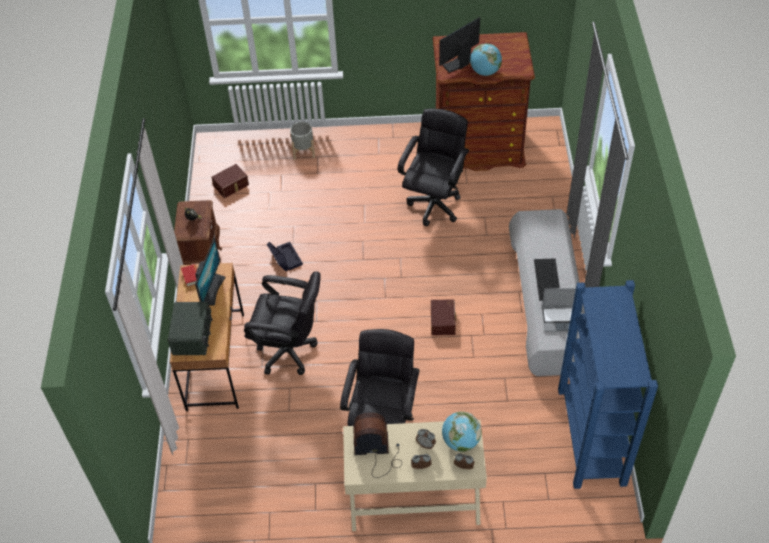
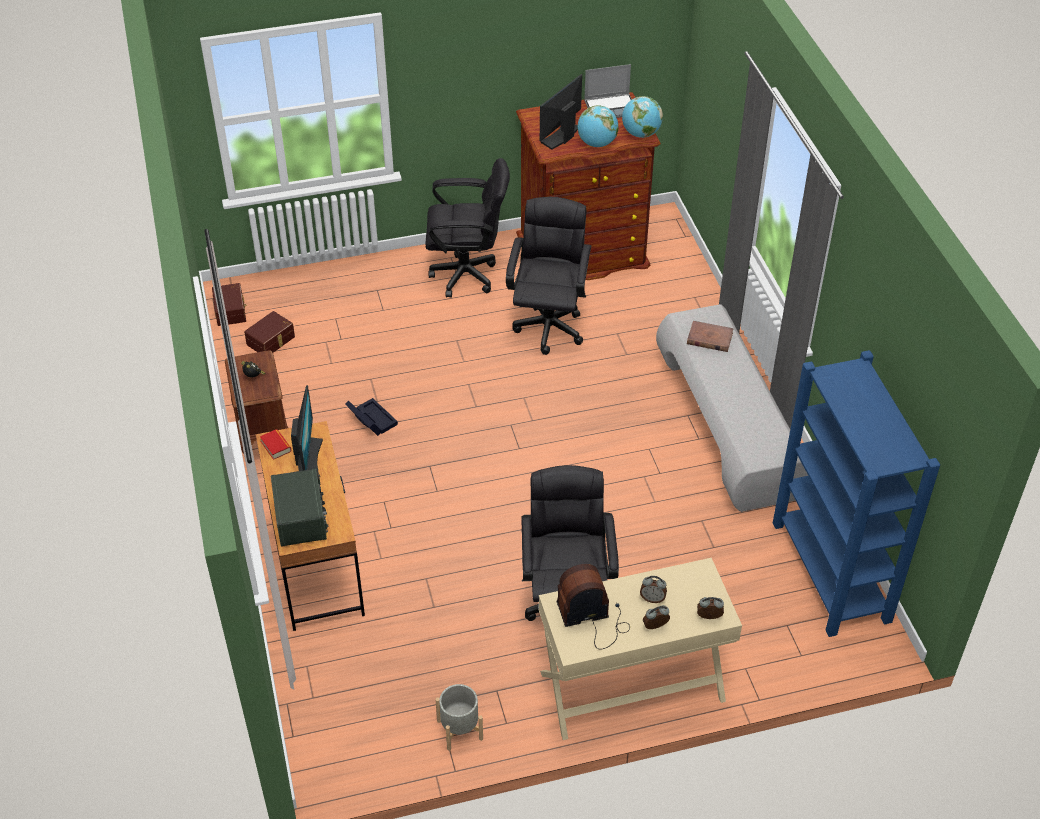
camera: 15 degrees left, 5 degrees down
black office chair [244,272,321,375] -> black office chair moved to [425,158,510,298]
grey planter [290,122,315,160] -> grey planter moved to [435,684,483,750]
brown storage box [431,299,457,335] -> brown storage box moved to [212,283,246,326]
globe [442,411,482,452] -> globe moved to [622,96,663,138]
keyboard [534,259,560,301] -> none
laptop [542,288,583,332] -> laptop moved to [584,64,632,118]
none -> brown book [687,321,734,352]

